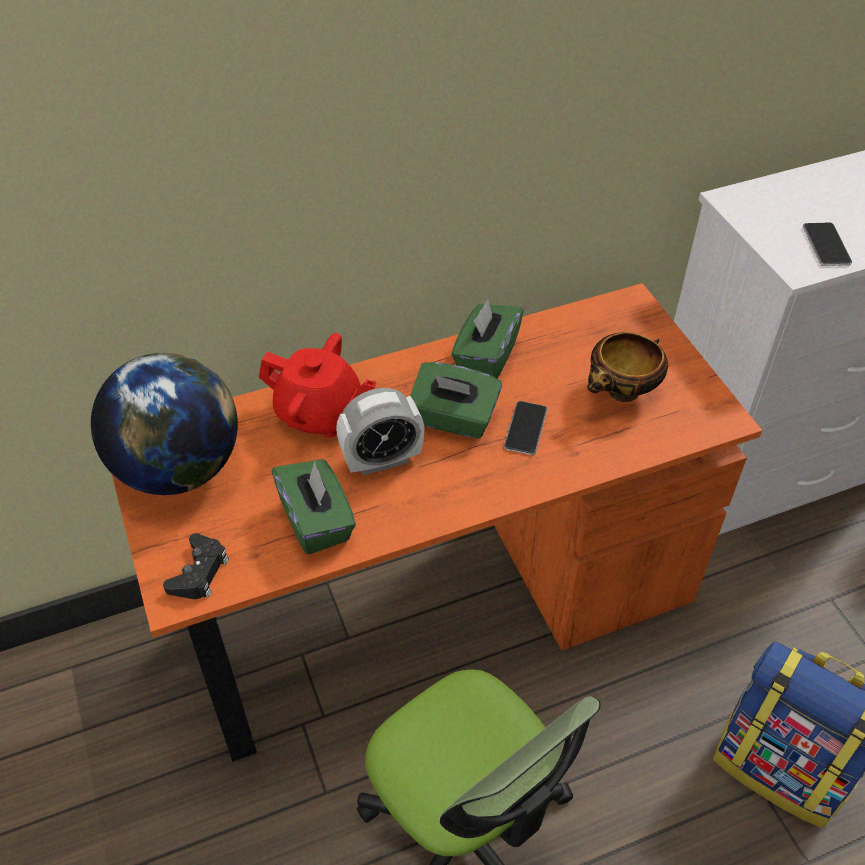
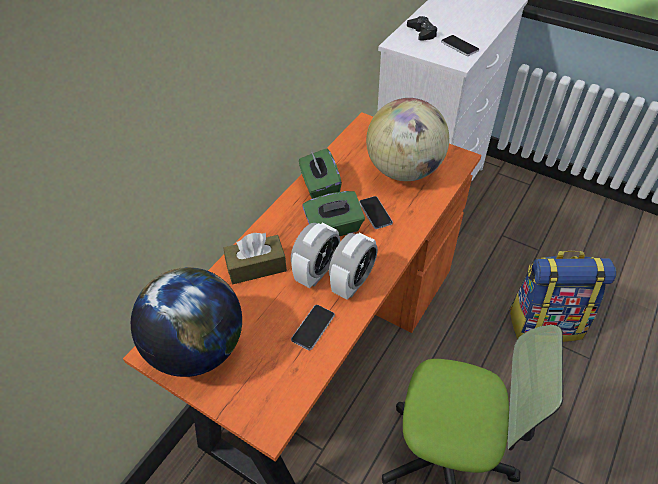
camera: 35 degrees left, 0 degrees up
black game controller [163,533,229,599] -> black game controller moved to [407,16,437,41]
red teapot [259,333,376,438] -> brown tissue box [223,233,287,284]
green tissue box [272,459,356,555] -> phone [291,305,335,350]
bowl [587,332,668,402] -> globe [366,98,449,181]
none -> alarm clock [329,233,378,300]

